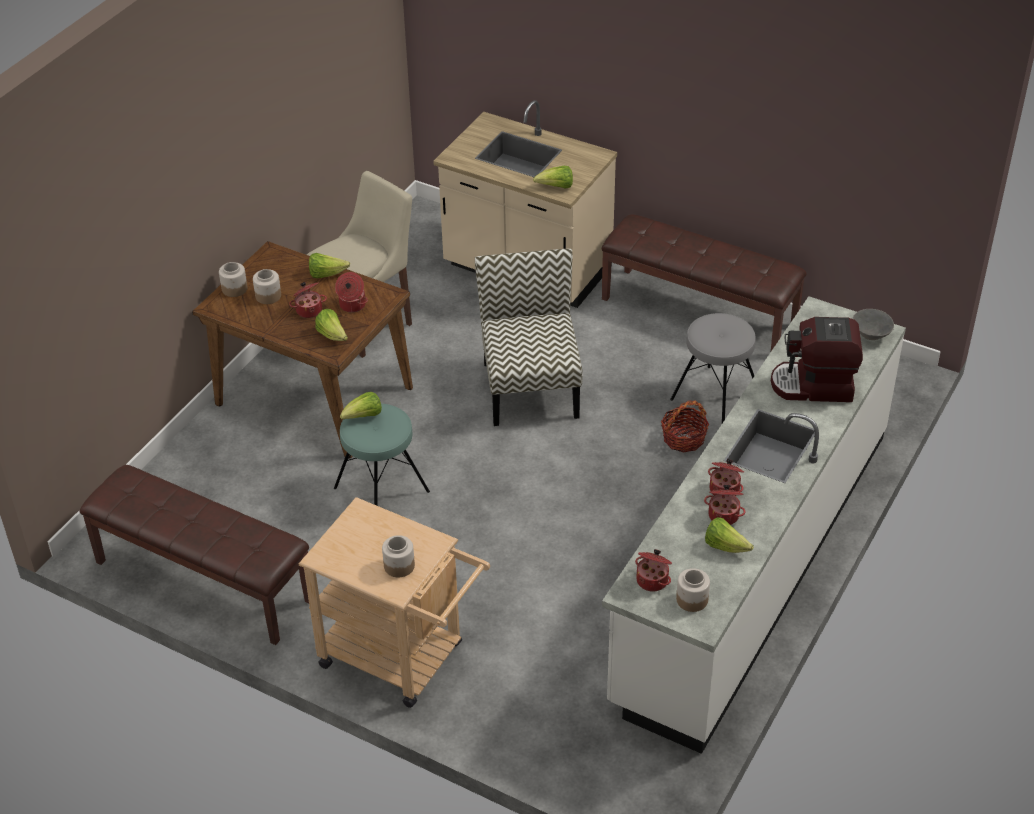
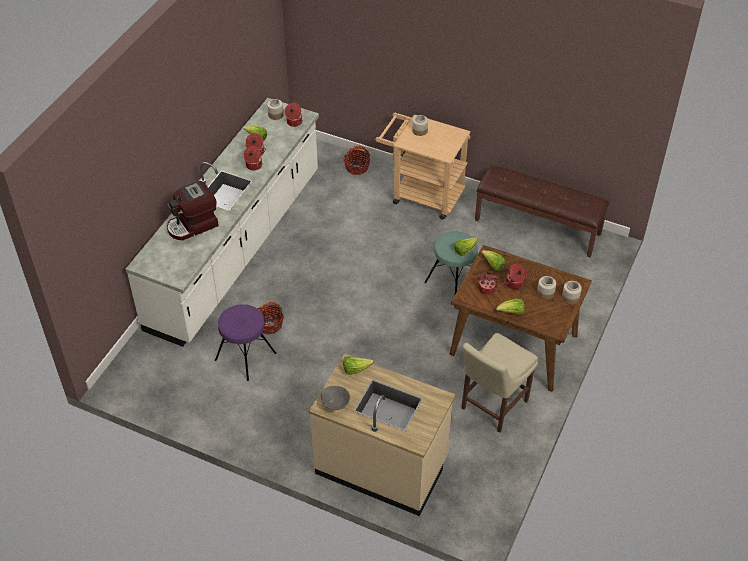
camera: 175 degrees right, 5 degrees up
chair [475,249,582,426] -> none
brown bench [601,214,807,351] -> none
grey stool [670,313,756,423] -> purple stool [215,304,276,381]
coffee machine [771,317,863,402] -> coffee machine turned 150 degrees clockwise [167,181,219,240]
grey bowl [853,309,894,340] -> grey bowl moved to [321,386,350,410]
none -> basket [343,146,370,175]

